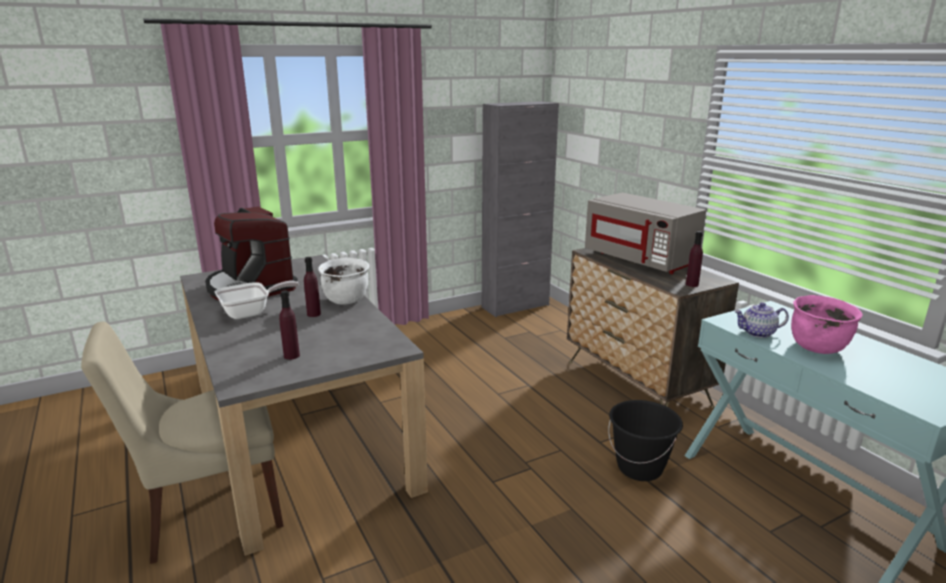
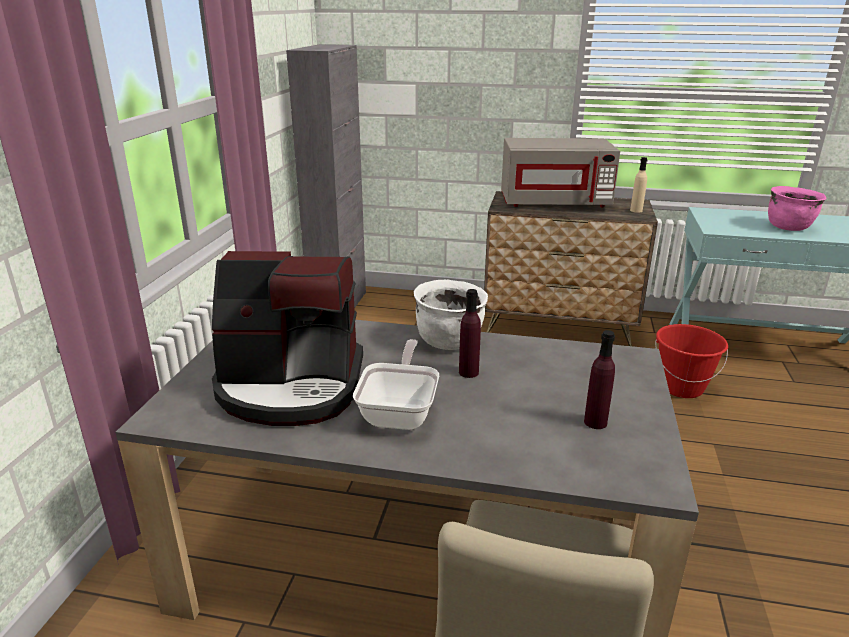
camera: 50 degrees left, 5 degrees up
black bucket [608,400,683,481] -> red bucket [655,324,728,398]
purple bottle [686,231,703,287] -> beige bottle [630,157,647,213]
teapot [734,302,789,338] -> none

